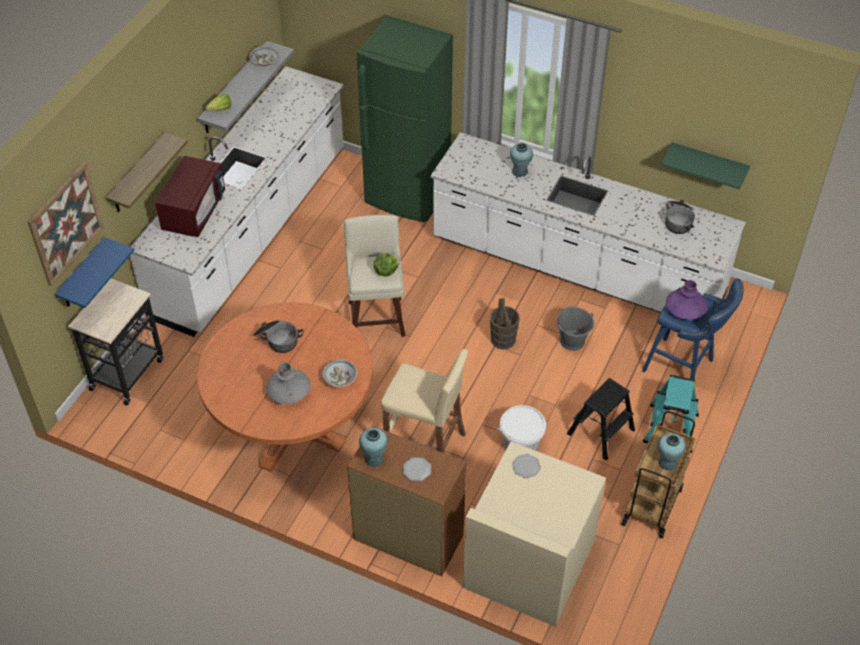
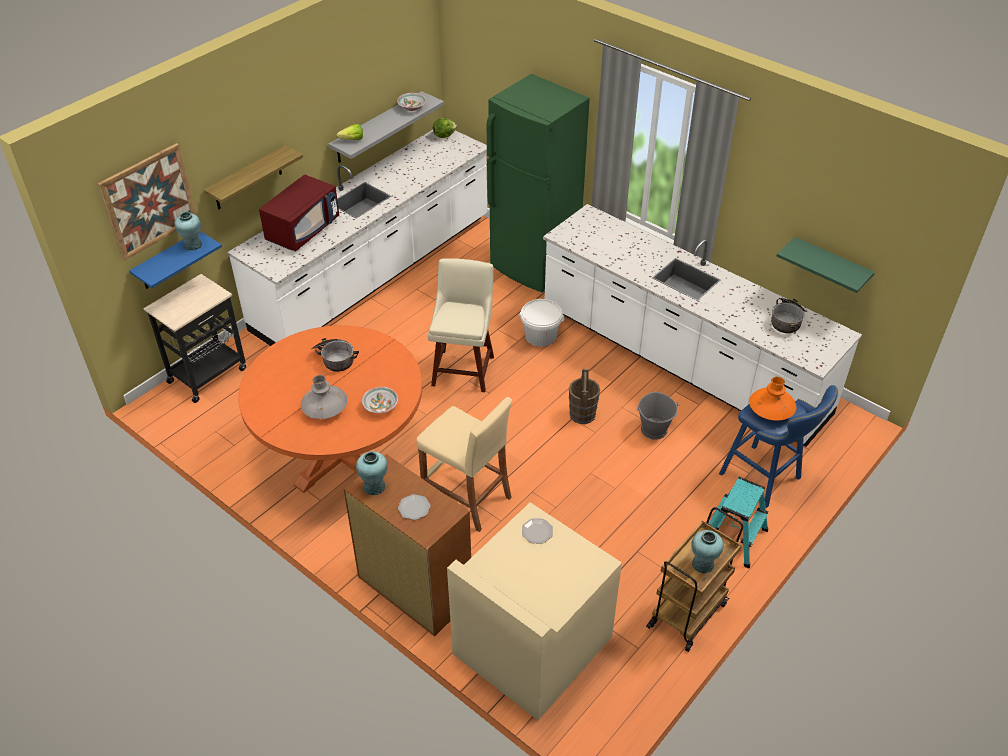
camera: 15 degrees right, 5 degrees down
lettuce [374,253,400,277] -> lettuce moved to [433,118,457,138]
white bucket [497,405,546,451] -> white bucket moved to [519,299,564,347]
turquoise vase [510,143,533,177] -> turquoise vase moved to [174,212,202,251]
black step ladder [567,378,635,460] -> none
purple vase [666,280,708,320] -> orange vase [749,377,796,421]

